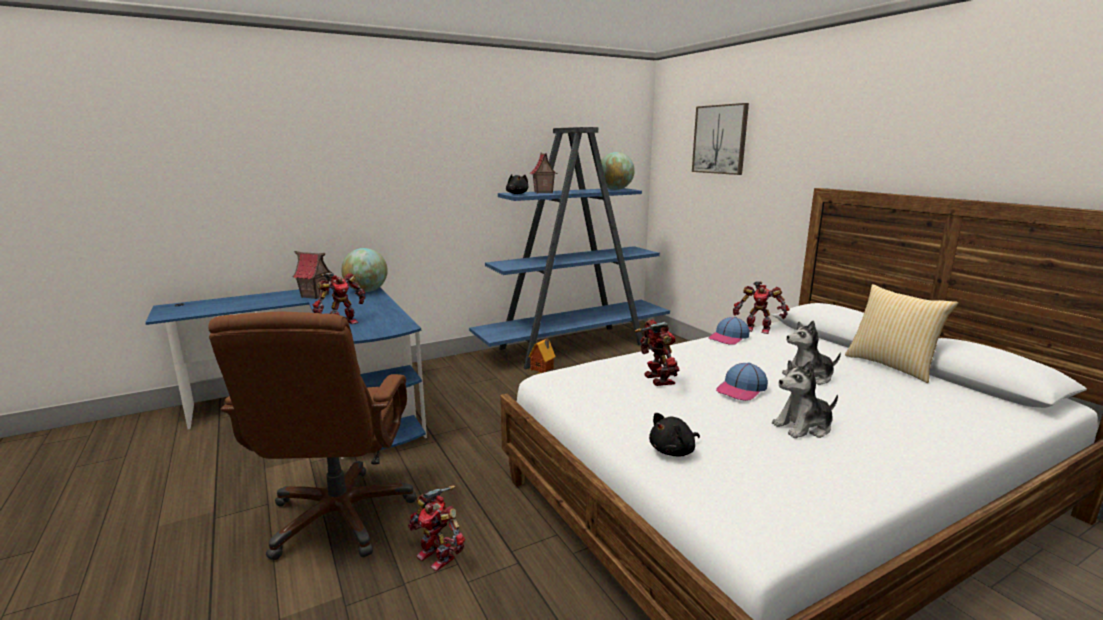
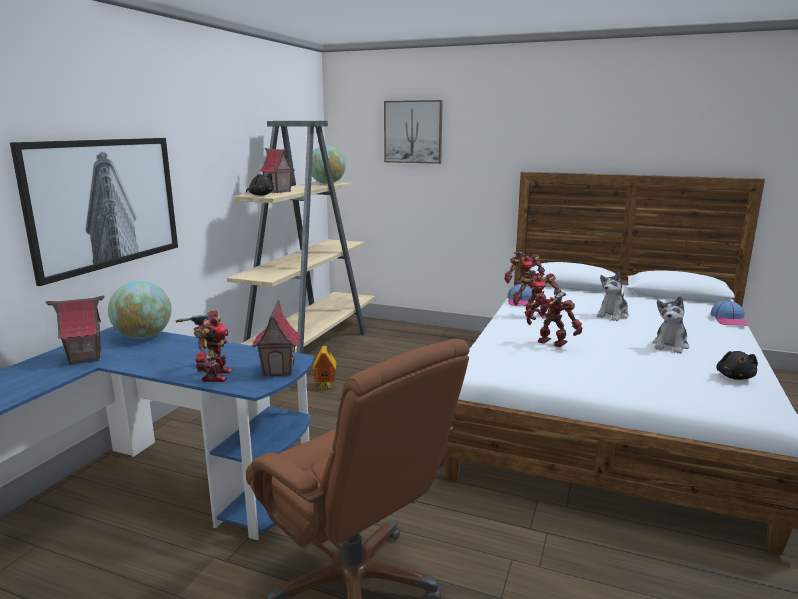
camera: 40 degrees left, 0 degrees up
toy robot [408,486,465,571] -> toy robot moved to [513,270,562,319]
blue bookcase [469,127,670,369] -> beige bookcase [227,121,375,385]
black plush toy [649,413,700,456] -> black plush toy moved to [716,351,758,380]
cap [716,363,768,401] -> cap moved to [711,300,748,326]
pillow [845,284,958,383] -> none
none -> picture [10,138,178,286]
none -> toy house [252,300,301,377]

